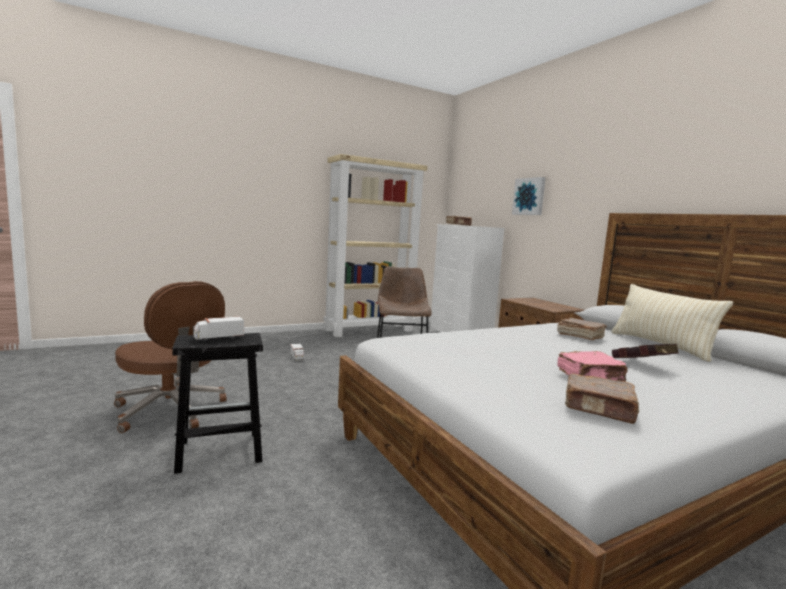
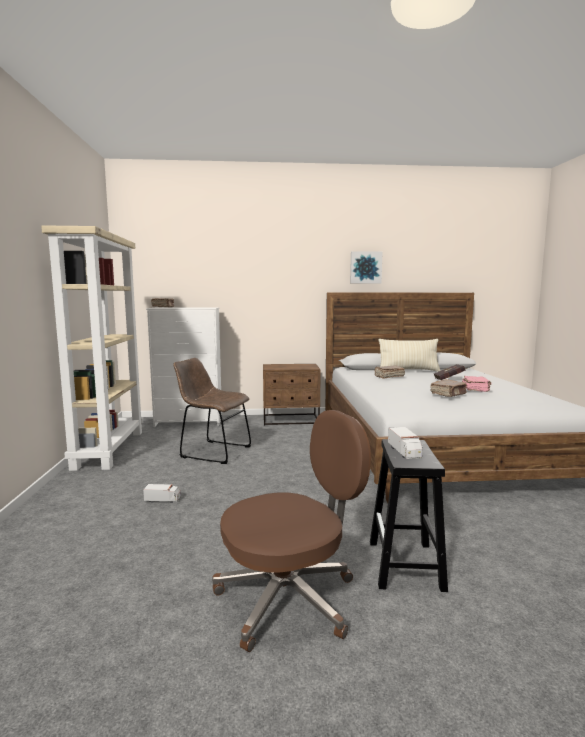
camera: 65 degrees left, 0 degrees up
picture [512,177,546,215] -> picture moved to [350,251,383,284]
brown book [565,373,639,424] -> brown book moved to [430,379,467,397]

